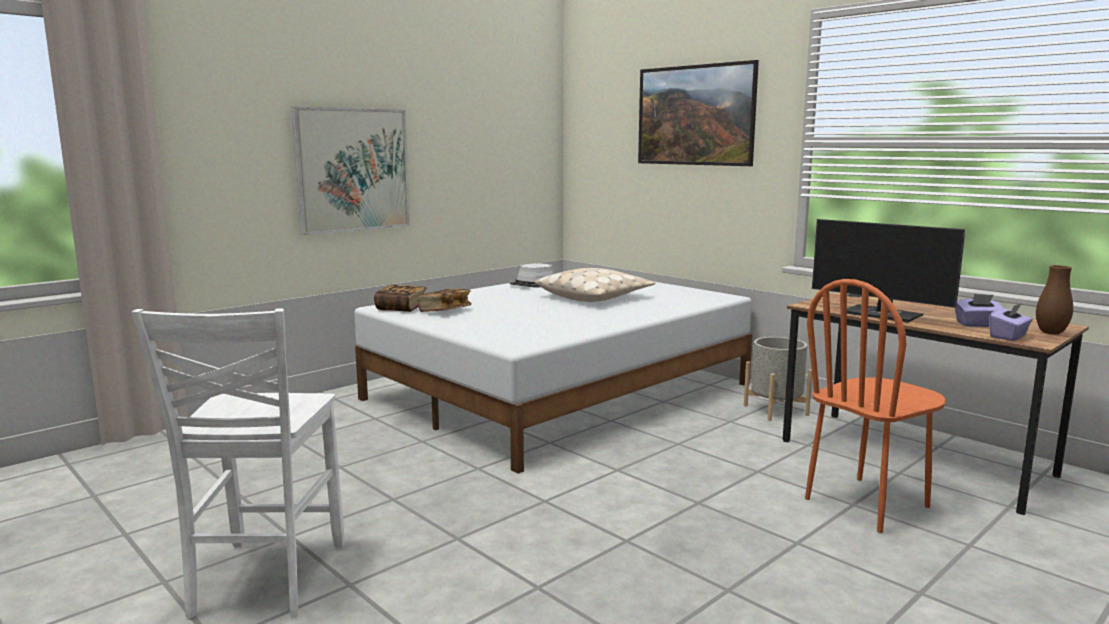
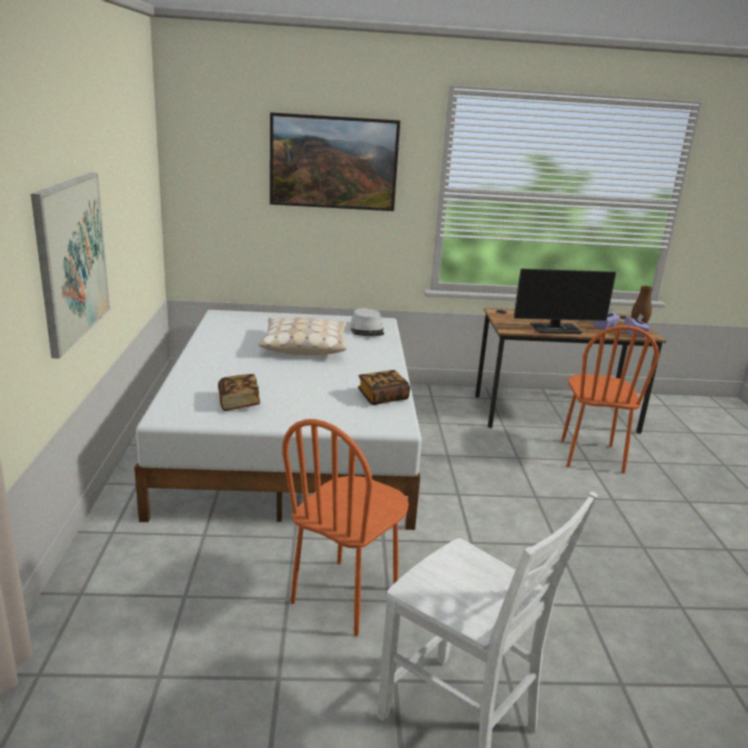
camera: 50 degrees left, 10 degrees up
book [374,284,426,312] -> book moved to [358,370,410,405]
grey hat [510,263,554,288] -> grey hat moved to [350,308,384,336]
grey planter [744,337,812,421] -> none
none -> orange chair [282,419,409,637]

